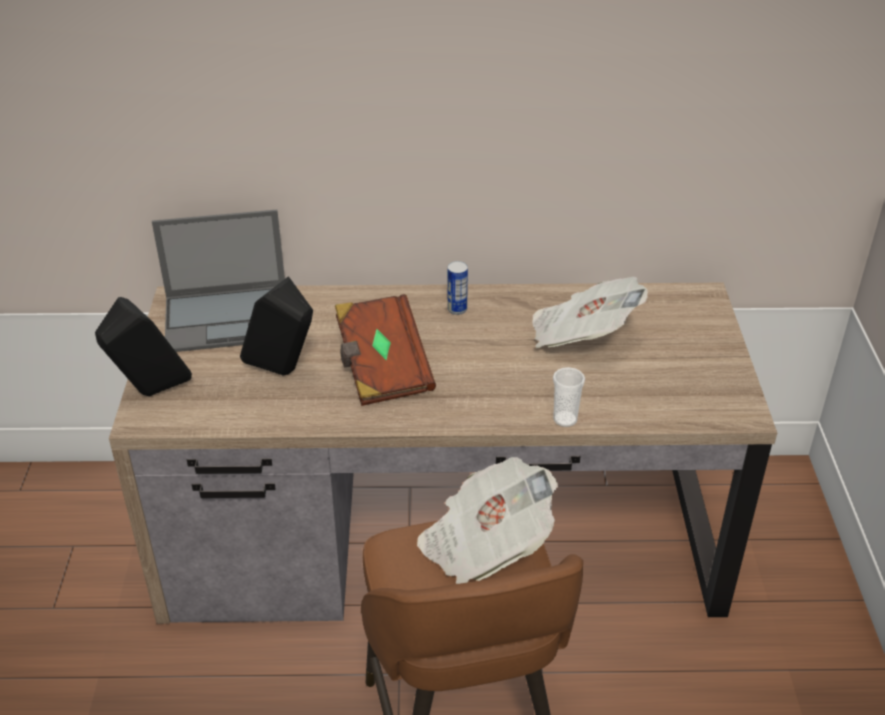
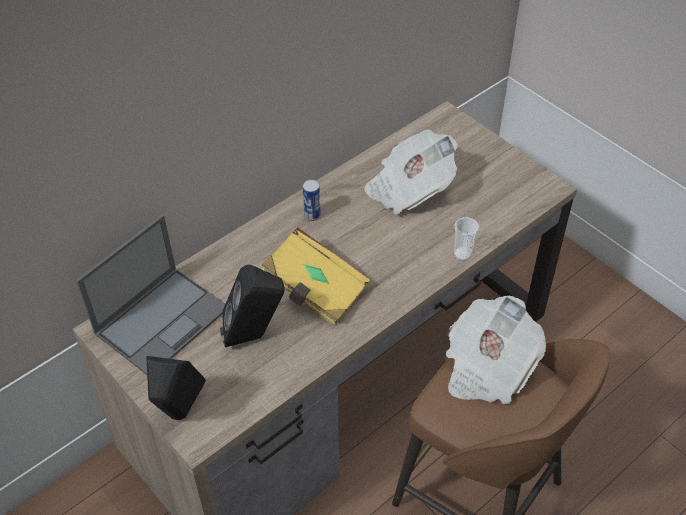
camera: 40 degrees left, 10 degrees up
brown book [335,294,436,406] -> yellow book [262,227,370,326]

